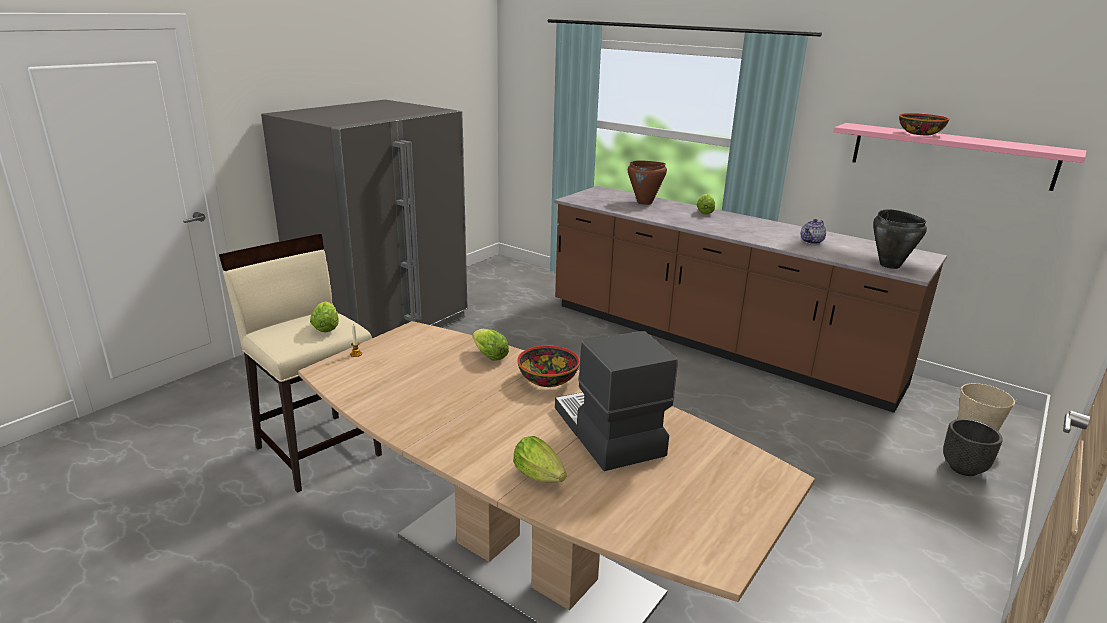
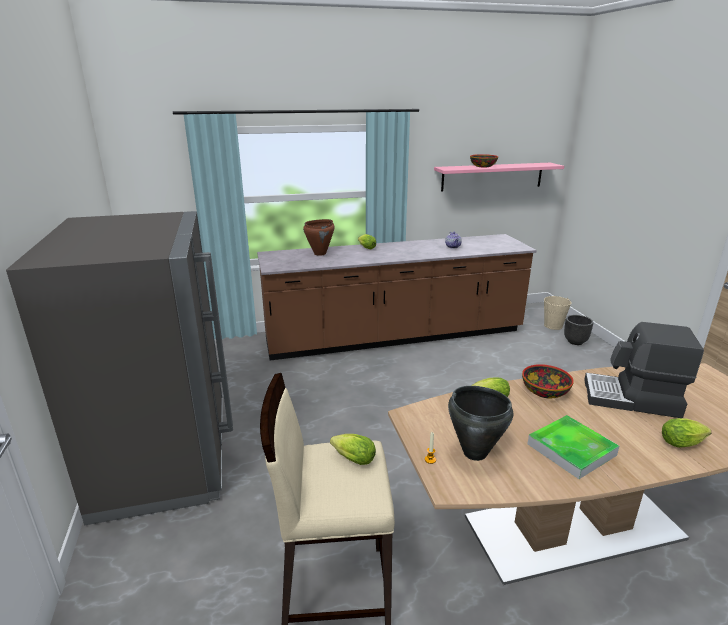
camera: 50 degrees left, 0 degrees up
black cooking pot [873,209,927,269] -> black cooking pot moved to [448,386,513,461]
none -> tray [527,415,619,479]

